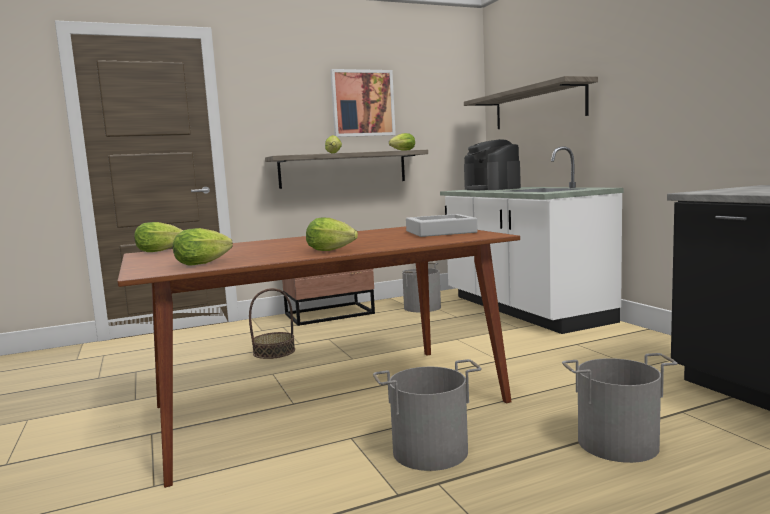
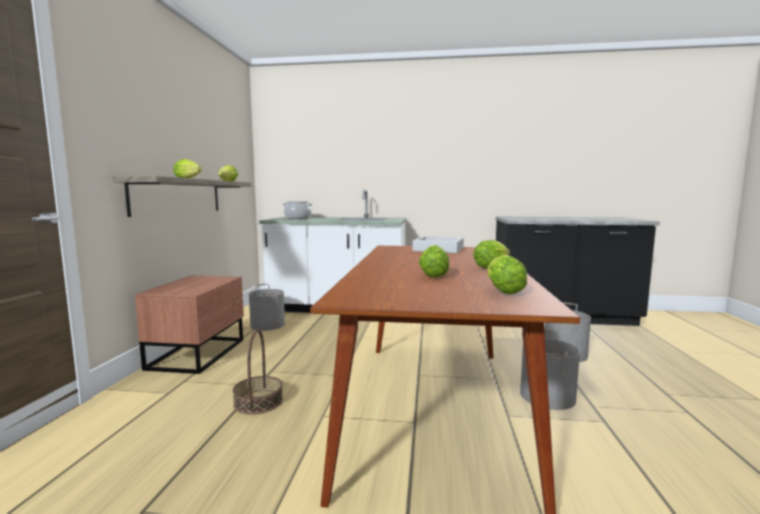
camera: 60 degrees left, 0 degrees up
lettuce [134,222,183,252] -> lettuce moved to [419,245,449,278]
picture [330,69,396,137] -> none
shelf [464,76,598,129] -> none
coffee machine [464,139,521,190] -> cooking pot [283,201,312,219]

